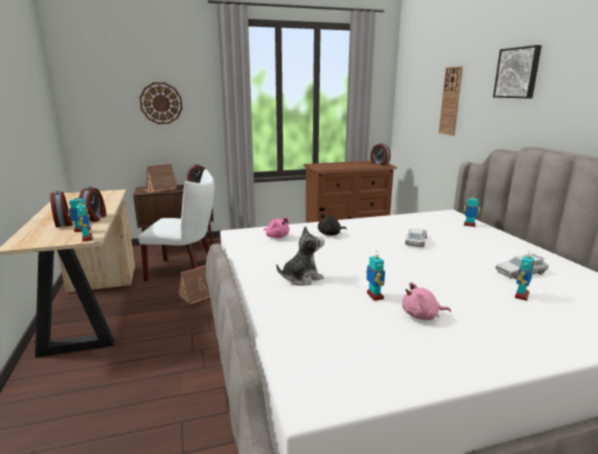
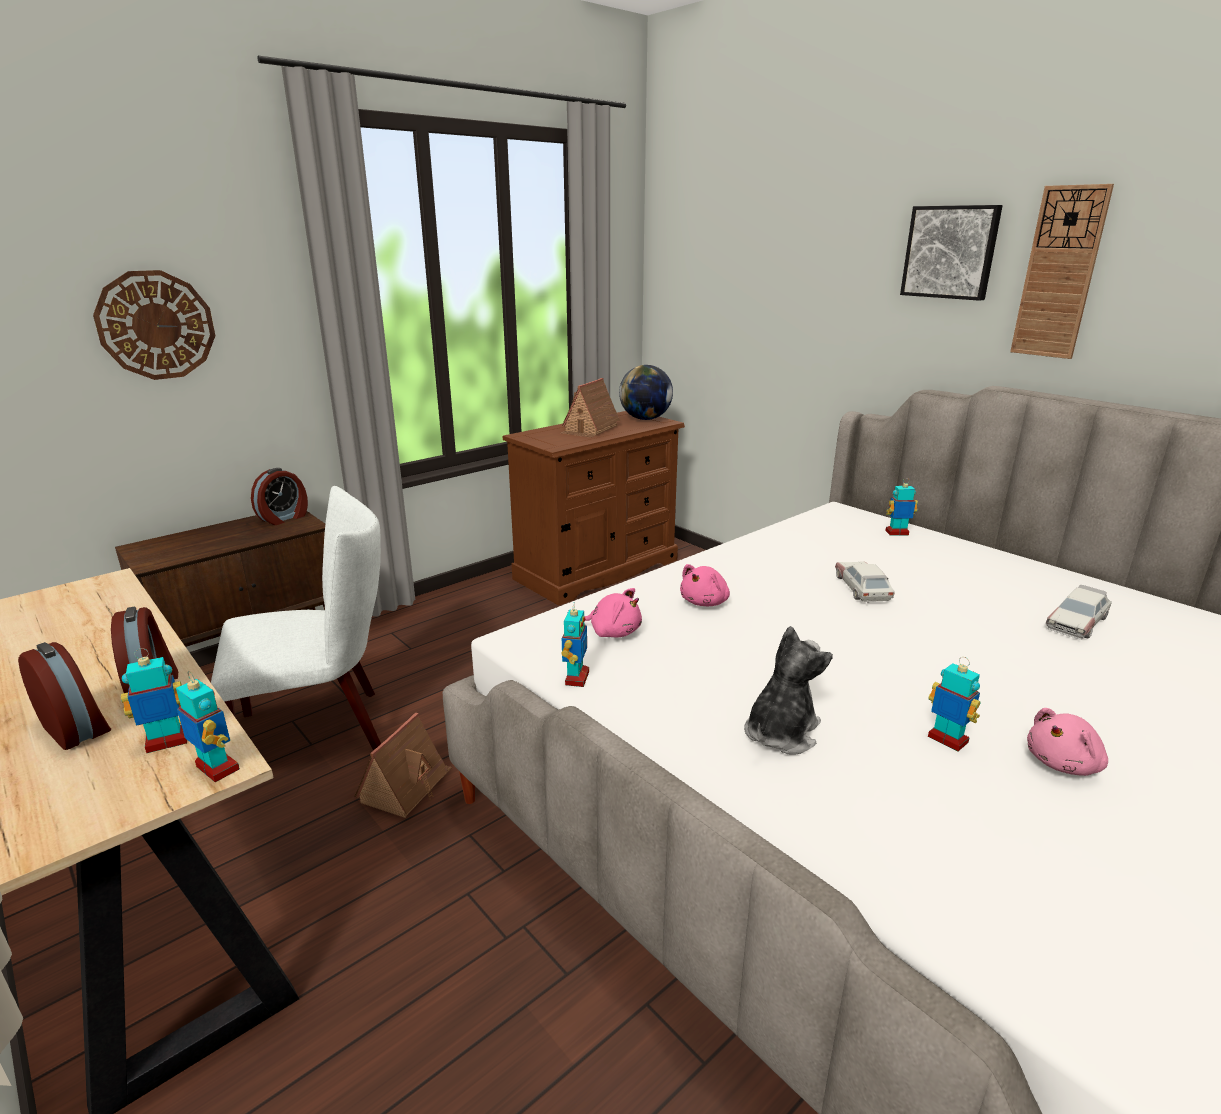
camera: 25 degrees left, 5 degrees up
toy house [143,163,177,193] -> toy house moved to [560,378,620,438]
black plush toy [318,214,347,236] -> pink plush toy [680,564,730,606]
alarm clock [370,143,391,165] -> globe [619,365,673,420]
wall clock [439,66,463,136] -> wall clock moved to [1010,184,1114,359]
toy robot [515,251,535,301] -> toy robot moved to [561,602,589,687]

